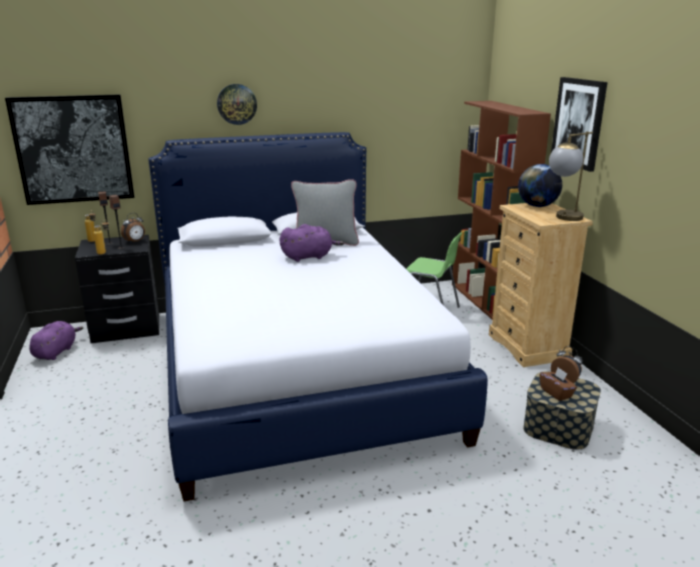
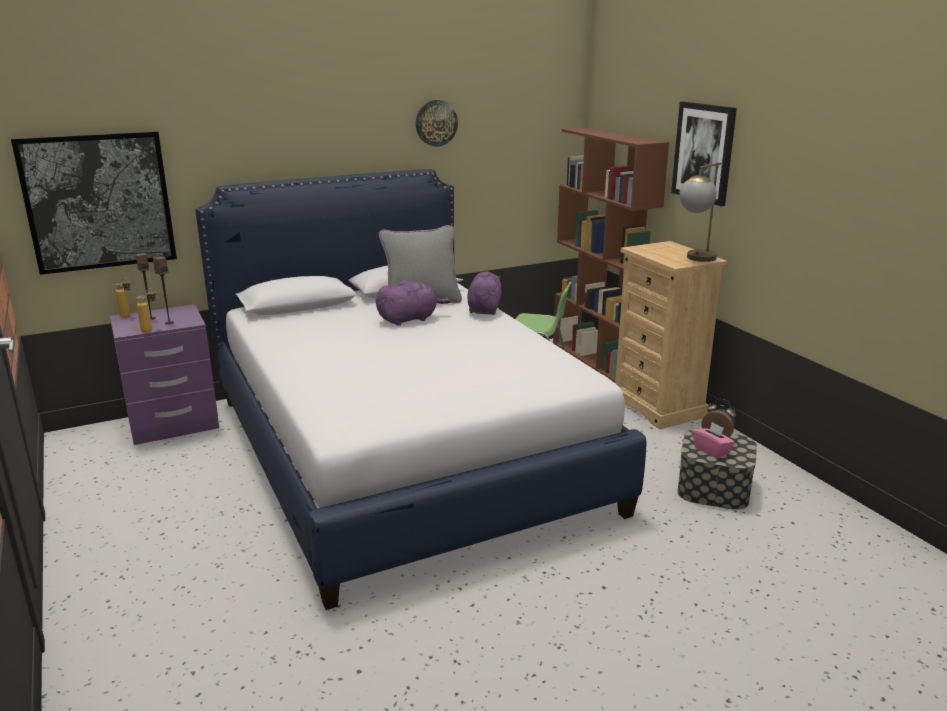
camera: 10 degrees left, 0 degrees up
purple plush toy [29,321,83,360] -> purple plush toy moved to [467,271,501,315]
black nightstand [75,235,159,343] -> purple nightstand [110,304,219,445]
alarm clock [121,213,145,243] -> none
wall clock [217,84,257,125] -> wall clock moved to [416,100,458,147]
globe [518,164,562,207] -> none
brown tissue box [539,367,577,401] -> pink tissue box [693,422,735,458]

